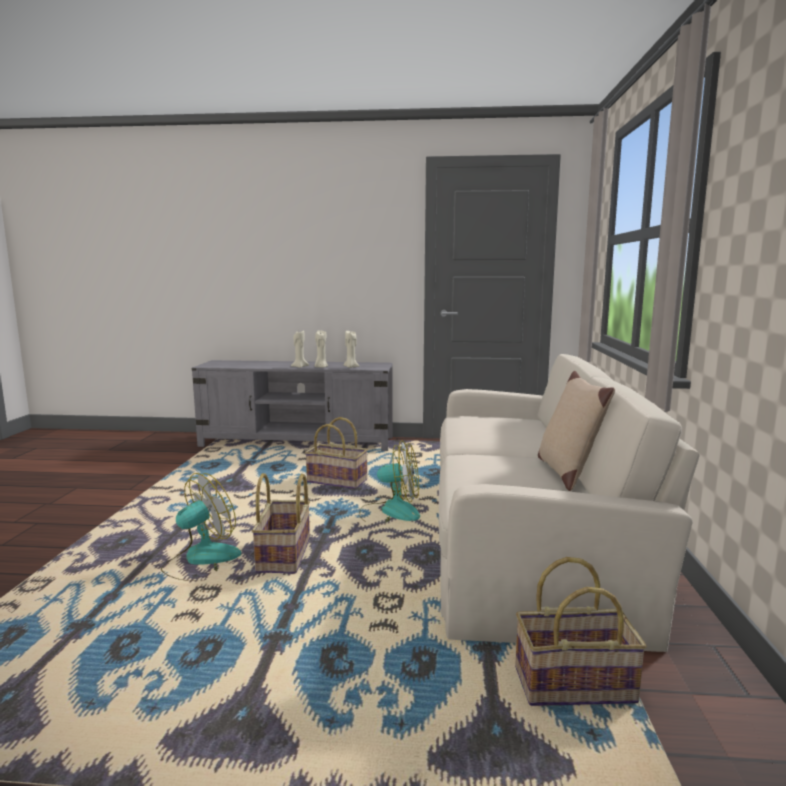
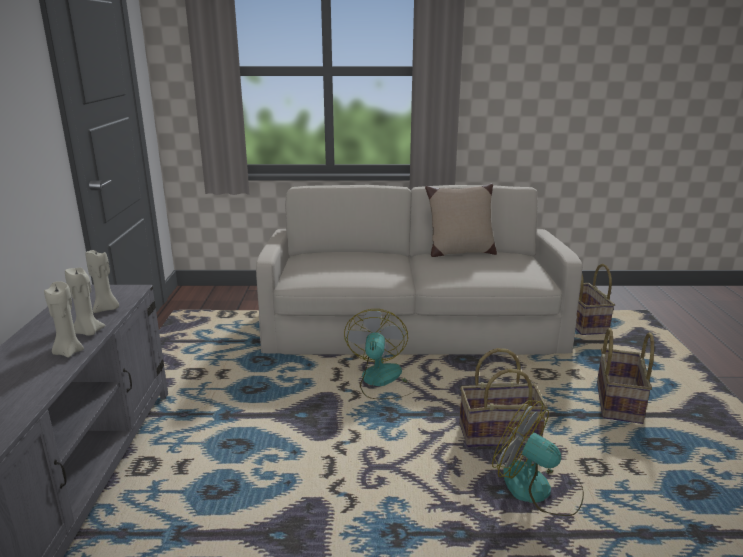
camera: 95 degrees left, 10 degrees up
basket [305,417,368,489] -> basket moved to [597,328,654,424]

